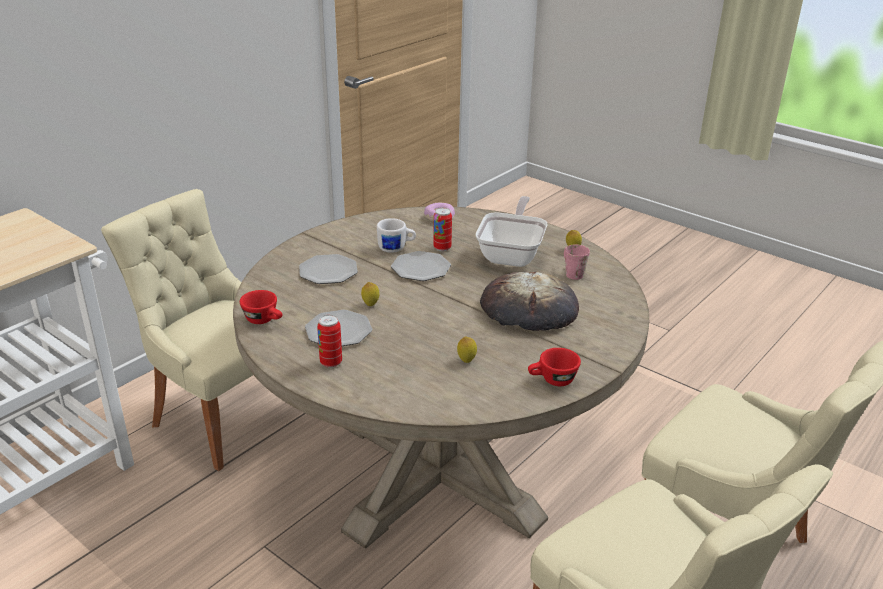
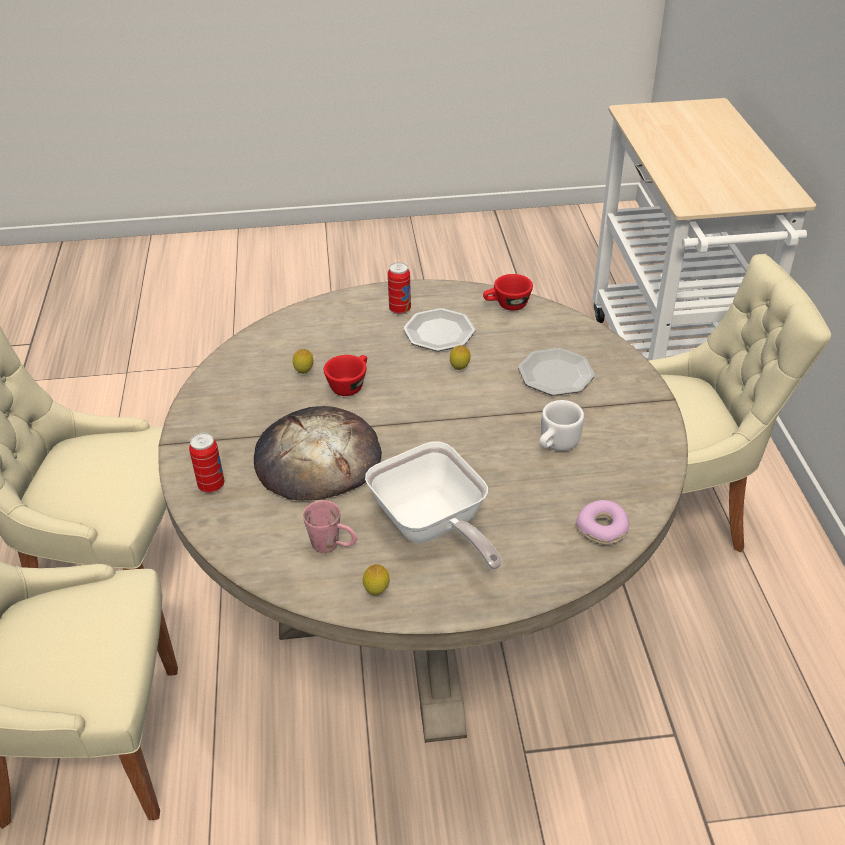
camera: 135 degrees right, 10 degrees up
plate [391,251,451,281] -> none
can [433,208,452,251] -> can moved to [189,433,224,493]
red cup [528,348,581,386] -> red cup moved to [324,355,367,396]

